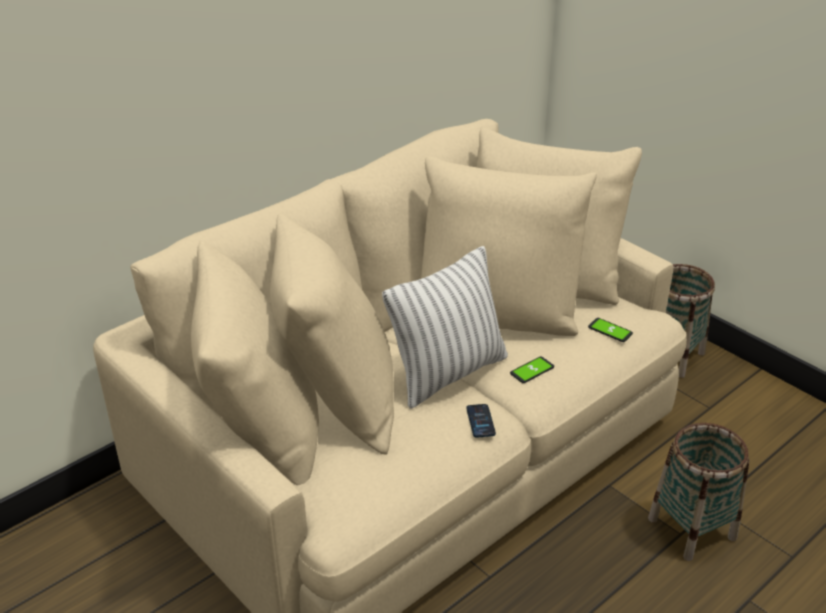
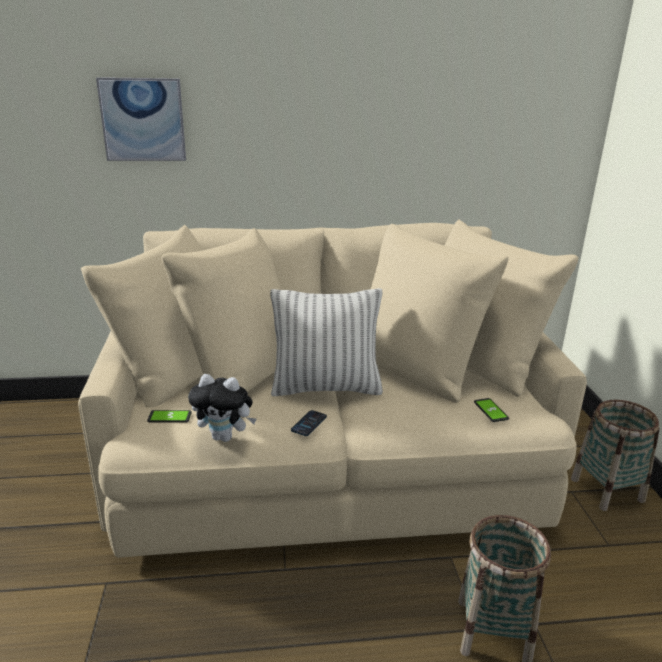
camera: 35 degrees right, 10 degrees down
phone [510,356,554,383] -> phone moved to [147,410,192,422]
none -> picture [96,77,186,161]
none -> plush toy [188,374,256,442]

